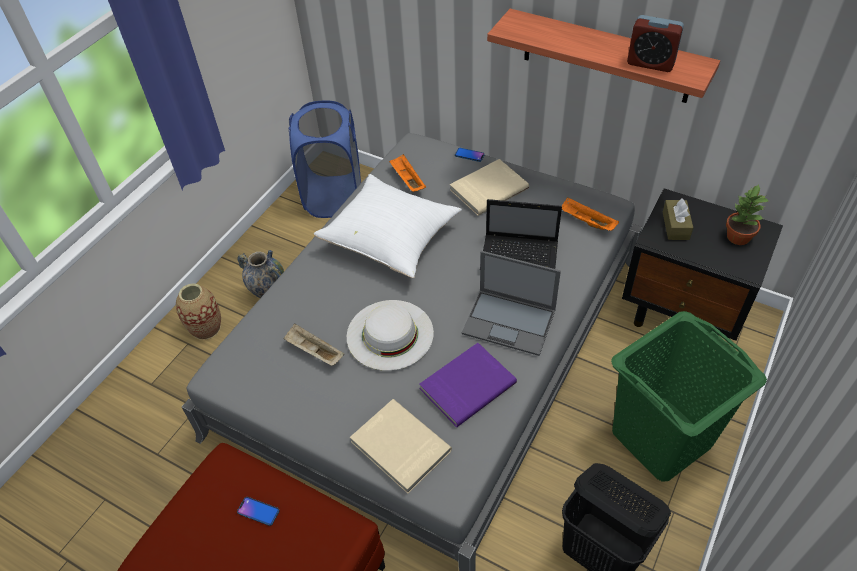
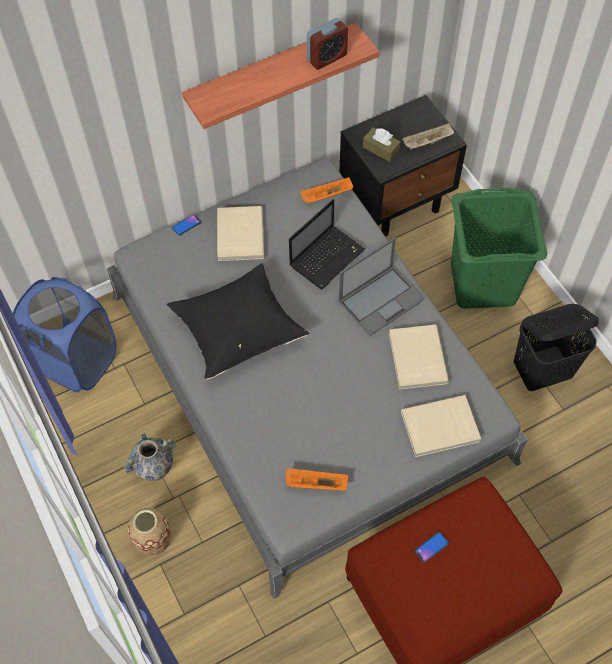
camera: 60 degrees left, 10 degrees up
beige tray [283,324,344,366] -> beige tray moved to [402,123,454,150]
white pillow [314,174,462,278] -> black pillow [167,263,309,379]
white hat [347,300,434,371] -> none
orange tray [389,154,426,192] -> orange tray moved to [286,468,348,491]
purple book [419,343,517,427] -> beige book [389,325,449,390]
potted plant [726,184,768,245] -> none

